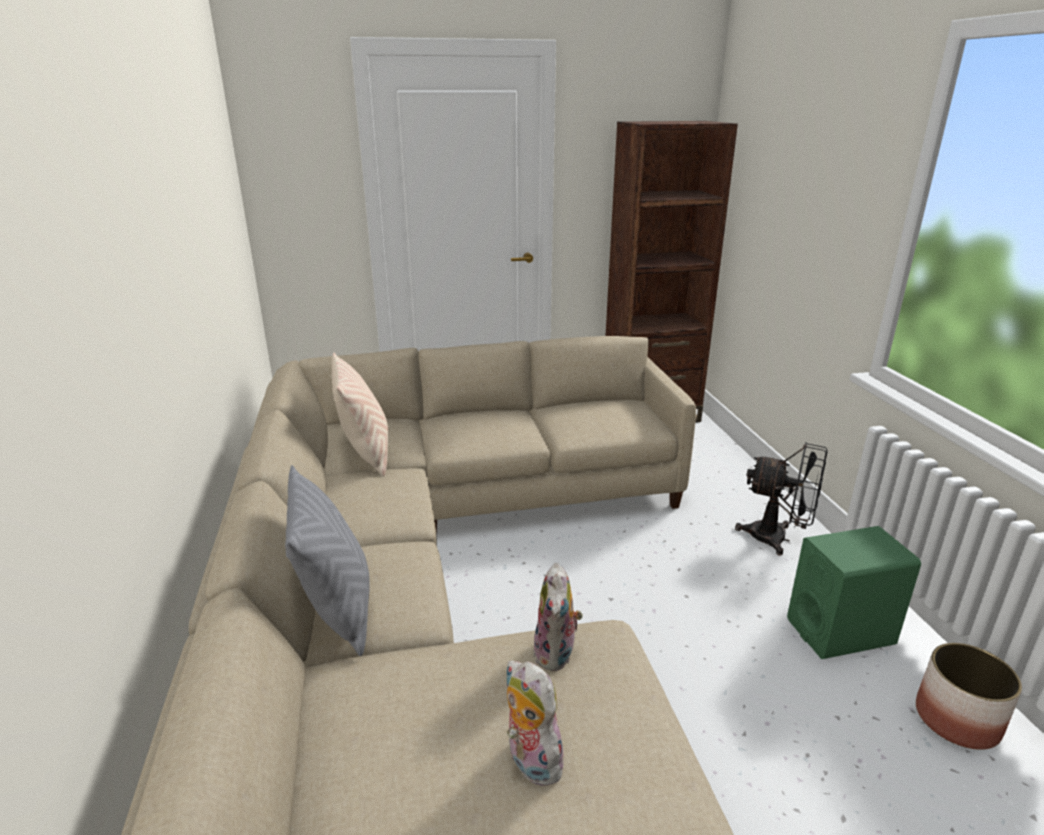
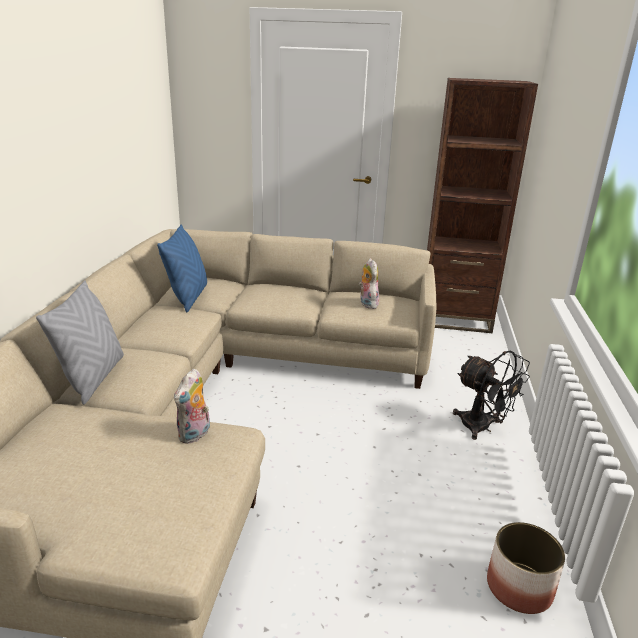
camera: 20 degrees right, 0 degrees up
beige pillow [331,353,389,477] -> blue pillow [157,224,207,312]
plush toy [506,661,568,786] -> plush toy moved to [359,258,379,309]
green speaker [787,526,921,659] -> none

